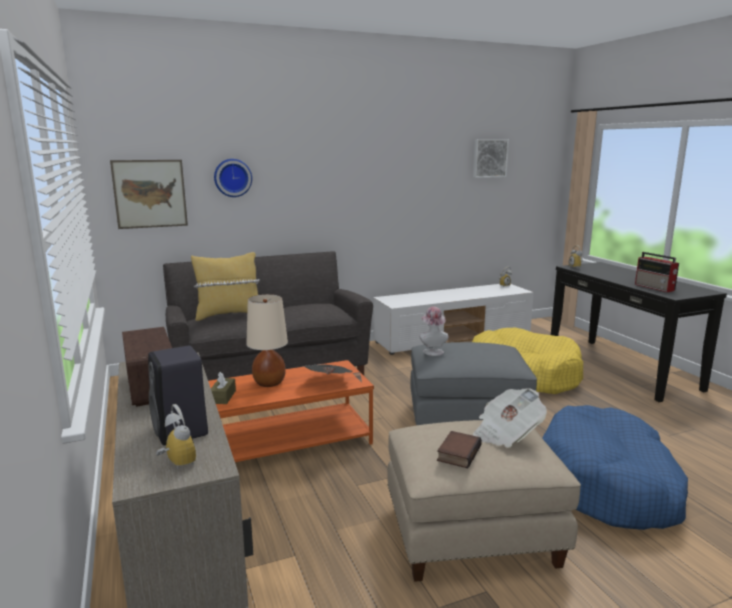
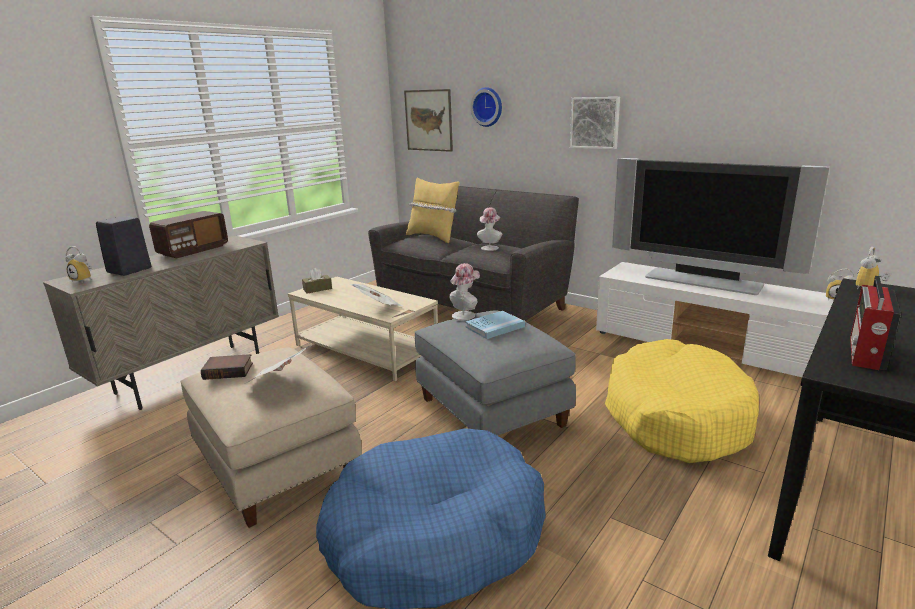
camera: 60 degrees right, 5 degrees up
alarm clock [156,404,196,468] -> alarm clock turned 90 degrees clockwise [66,246,92,283]
orange coffee table [208,360,374,462] -> beige coffee table [288,277,438,381]
beige table lamp [246,294,288,387] -> none
picture [473,139,509,178] -> picture moved to [570,97,620,149]
none -> blue book [465,311,525,339]
none -> hat [477,207,502,251]
none -> television [612,158,830,295]

